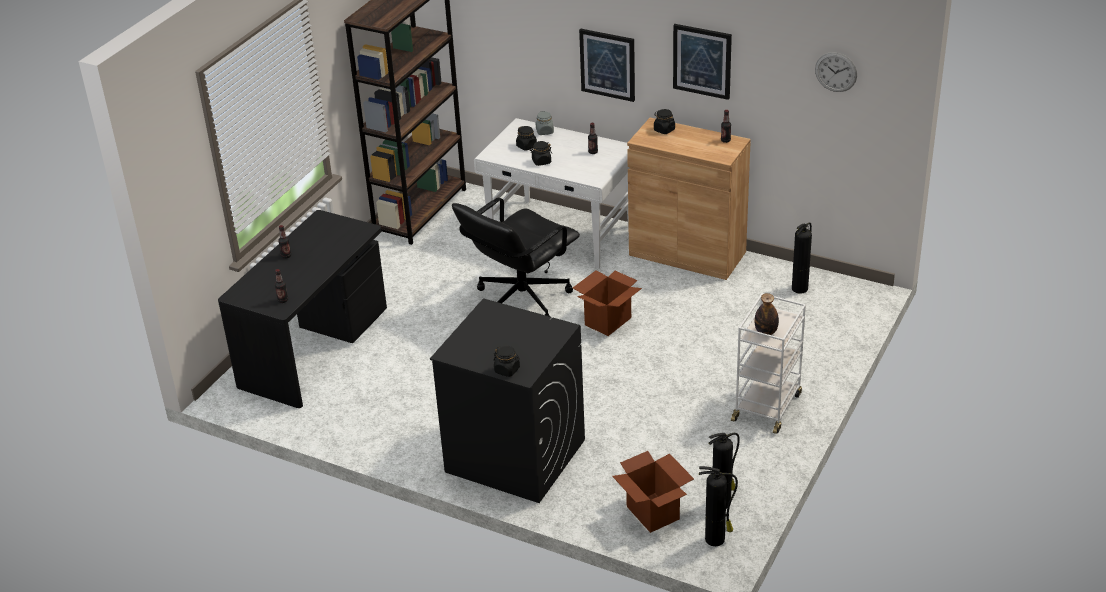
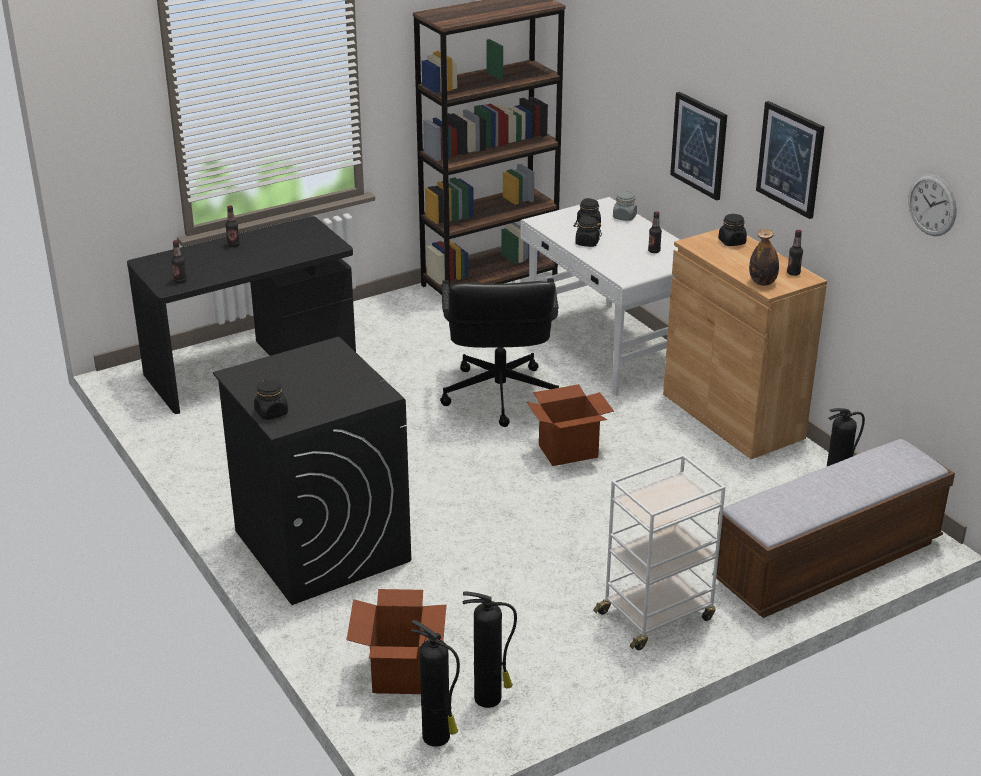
camera: 30 degrees right, 5 degrees down
black office chair [452,198,580,317] -> black office chair turned 75 degrees counterclockwise [440,278,559,427]
bottle [754,293,779,335] -> bottle moved to [749,229,779,286]
none -> bench [716,439,955,618]

